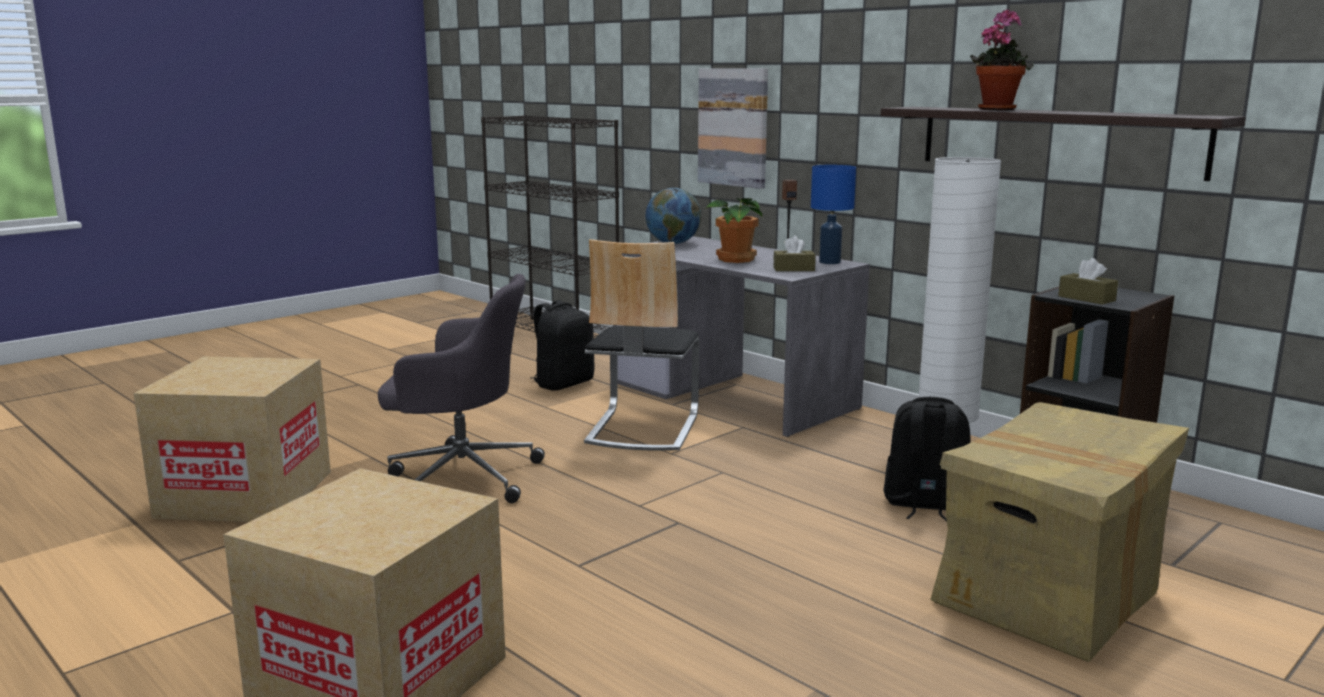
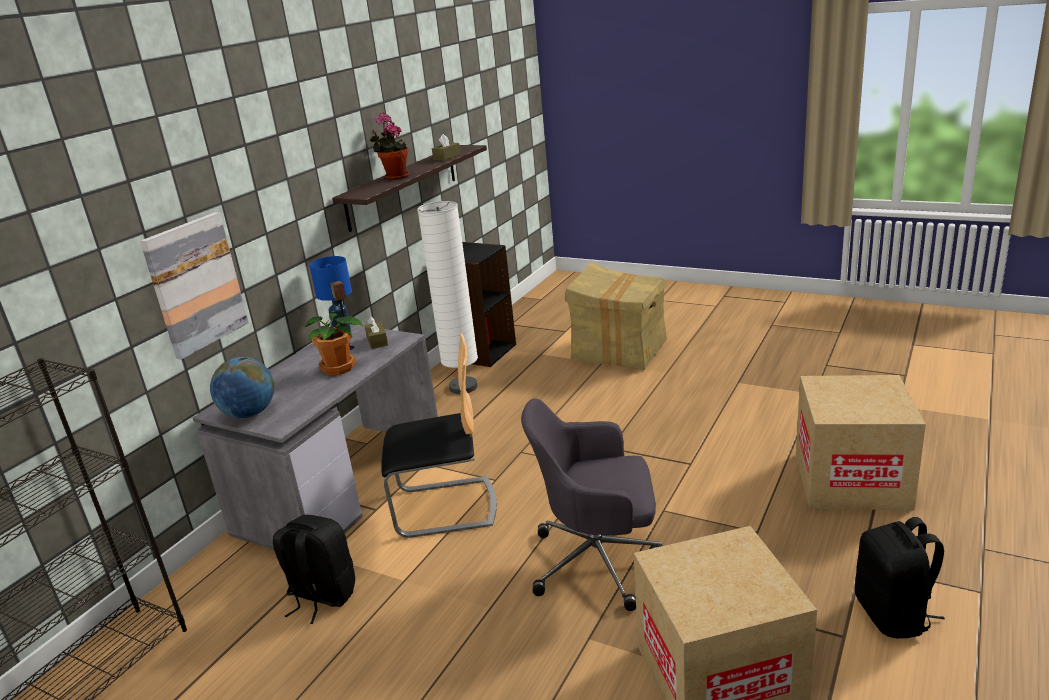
camera: 105 degrees left, 10 degrees up
grey office chair [378,274,545,503] -> grey office chair turned 75 degrees counterclockwise [521,399,662,611]
black backpack [884,397,970,522] -> black backpack moved to [855,517,945,638]
brown tissue box [1058,258,1118,305] -> brown tissue box moved to [432,134,461,161]

